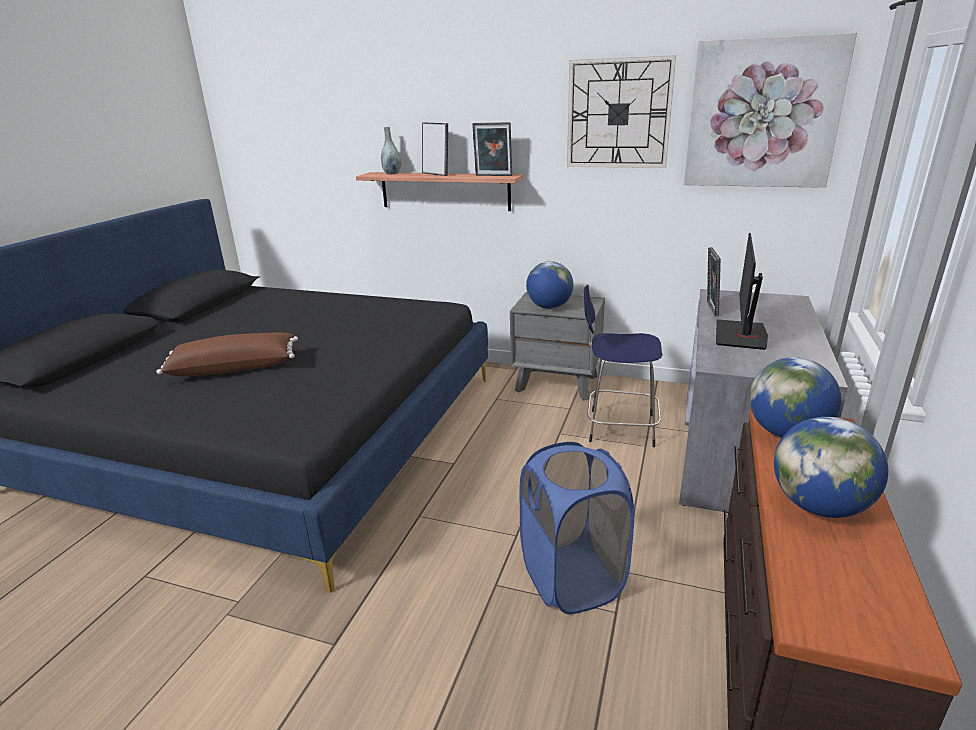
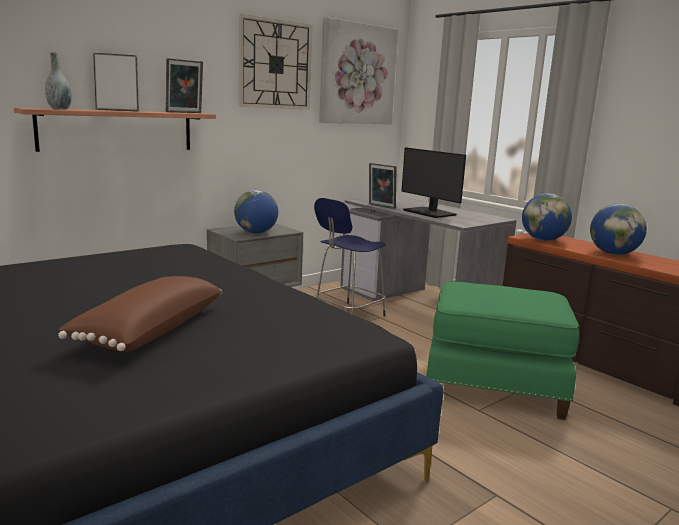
camera: 60 degrees left, 10 degrees down
blue laundry basket [519,442,634,614] -> green ottoman [426,282,579,420]

